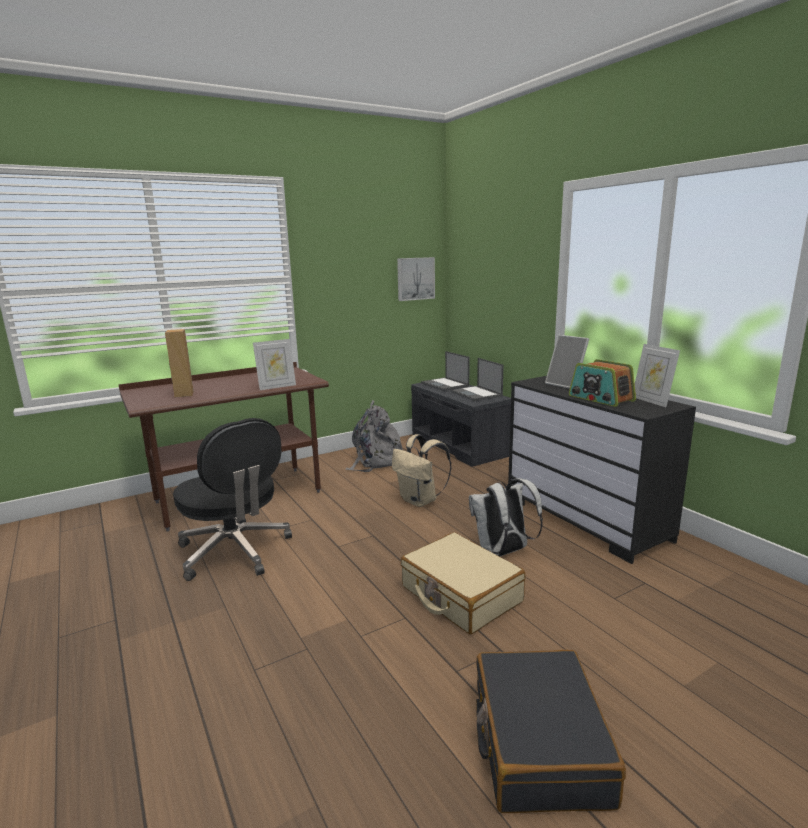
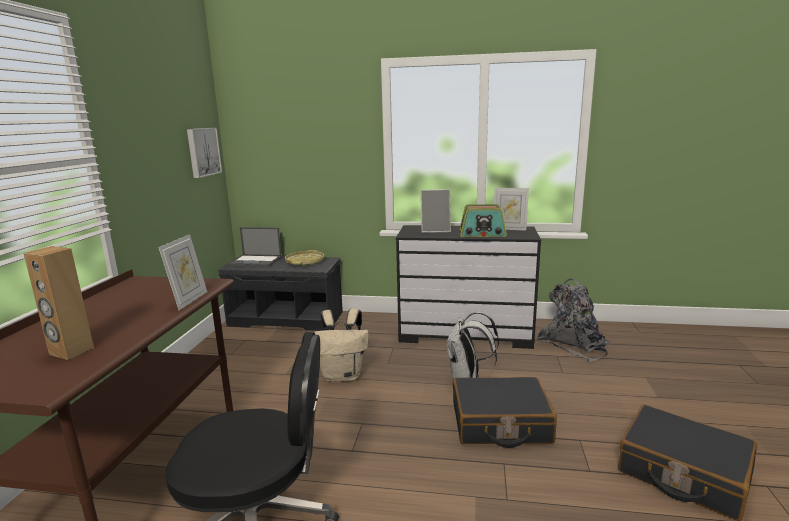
camera: 50 degrees left, 0 degrees up
grey backpack [345,400,403,472] -> grey backpack moved to [537,278,610,362]
beige suitcase [401,532,525,634] -> black suitcase [453,377,557,448]
laptop [451,358,504,401] -> yellow tray [285,250,324,266]

